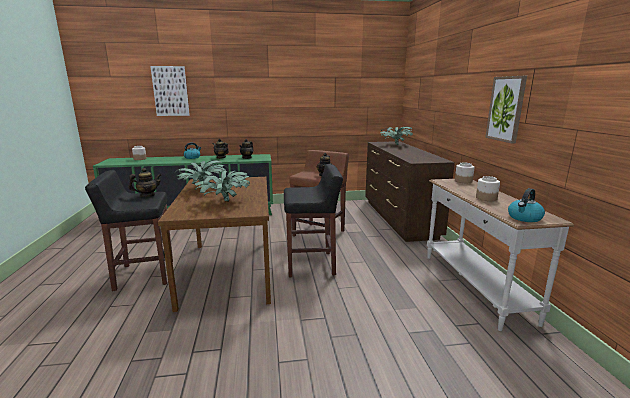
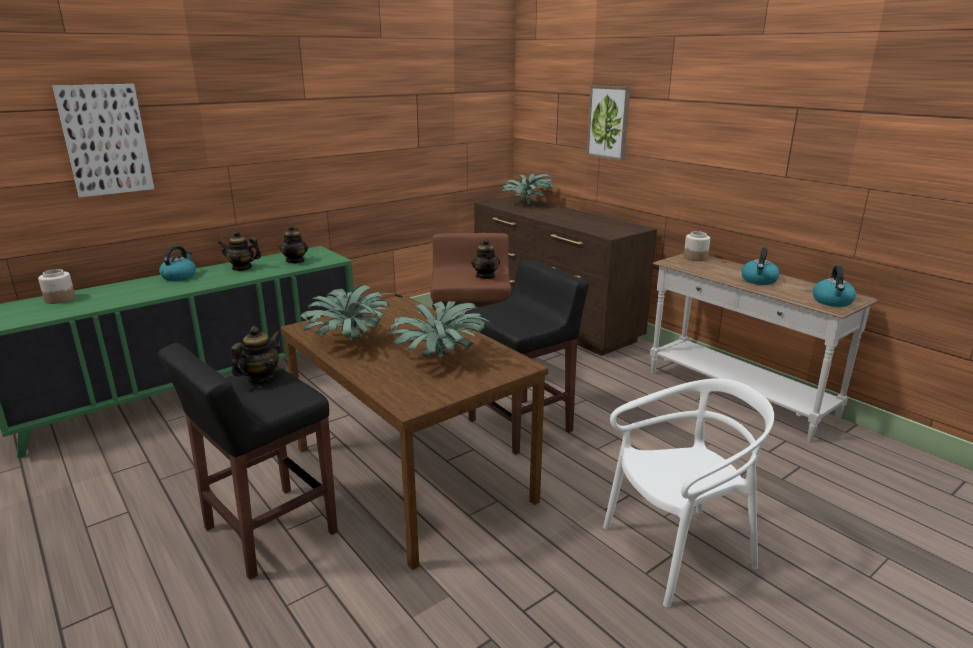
camera: 30 degrees left, 5 degrees up
jar [476,176,500,201] -> kettle [741,247,780,285]
picture [485,76,527,144] -> picture moved to [586,85,631,161]
none -> white chair [603,378,774,607]

